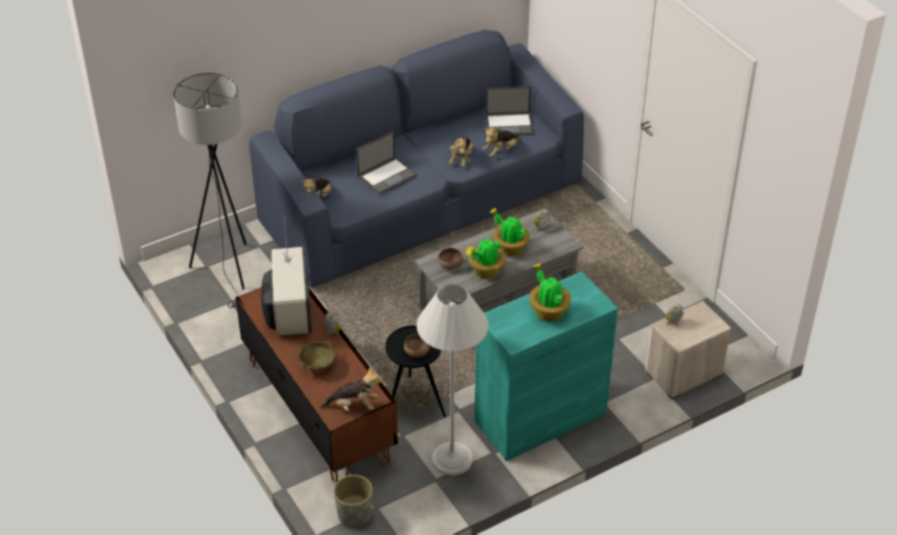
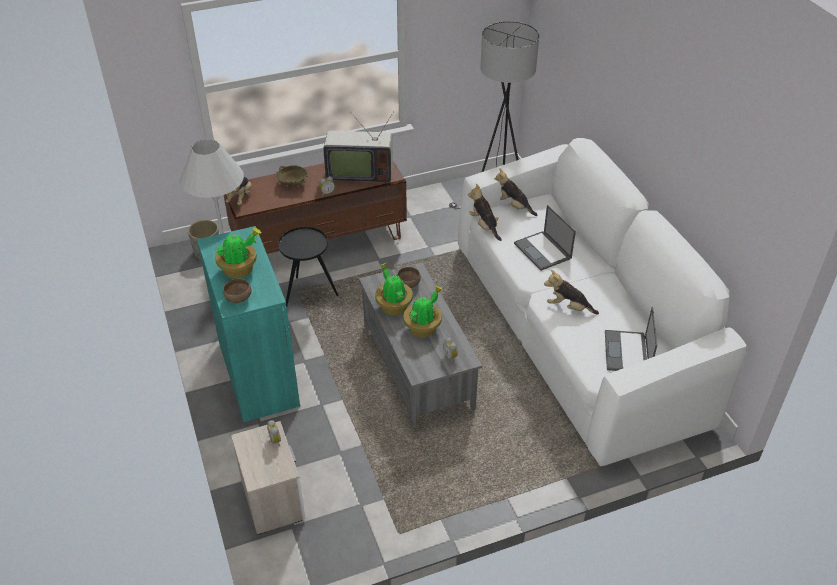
camera: 100 degrees right, 0 degrees up
blue sofa [249,30,584,288] -> white sofa [458,138,746,466]
brown bowl [404,334,430,358] -> brown bowl moved to [223,278,251,303]
plush toy [483,128,521,157] -> plush toy moved to [468,184,502,241]

